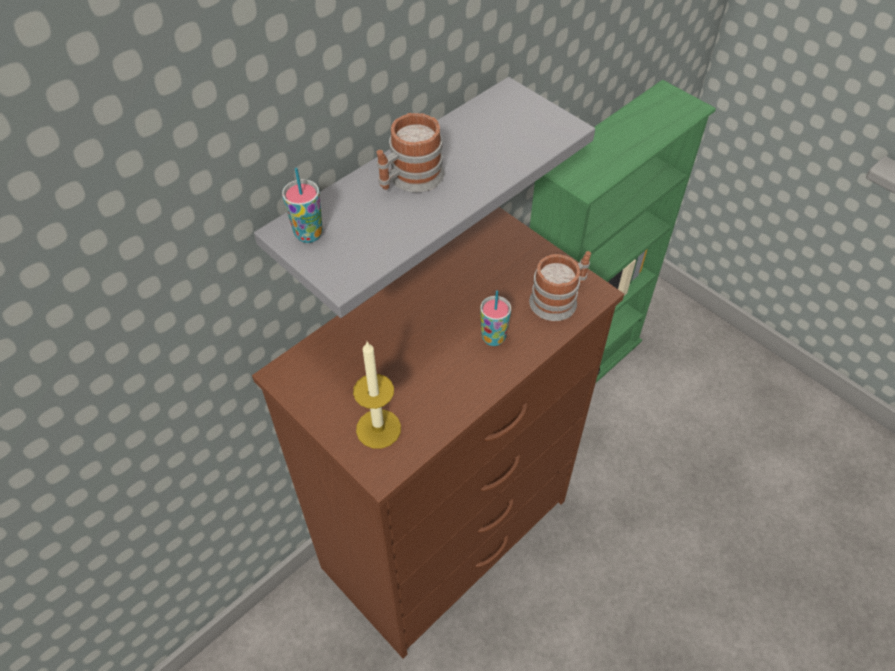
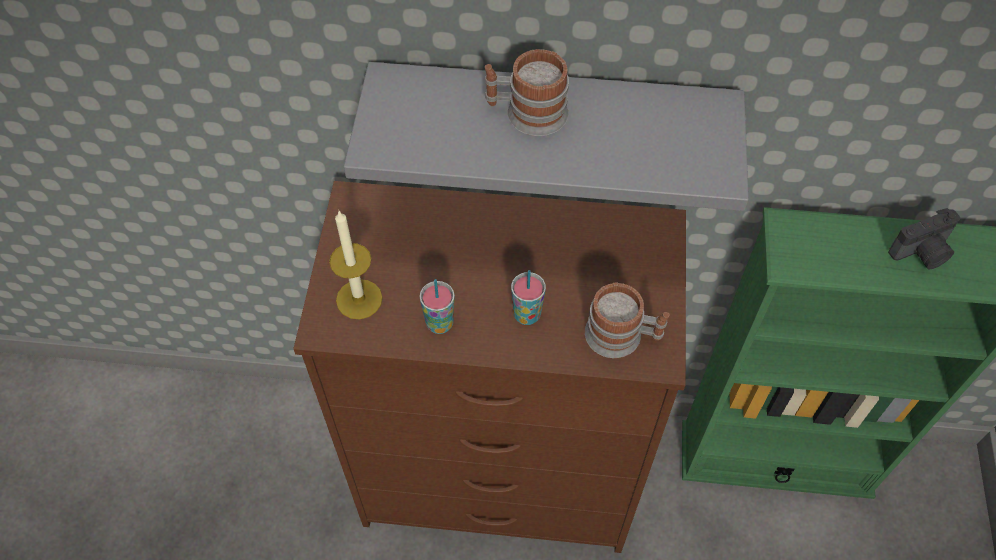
camera: 50 degrees right, 5 degrees up
cup [282,168,323,243] -> cup moved to [419,279,455,334]
none -> camera [888,208,960,269]

